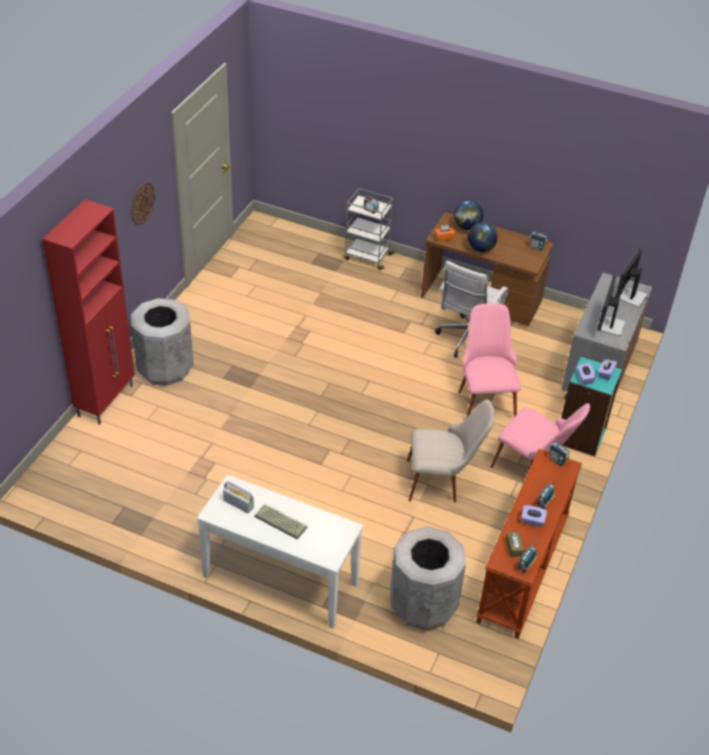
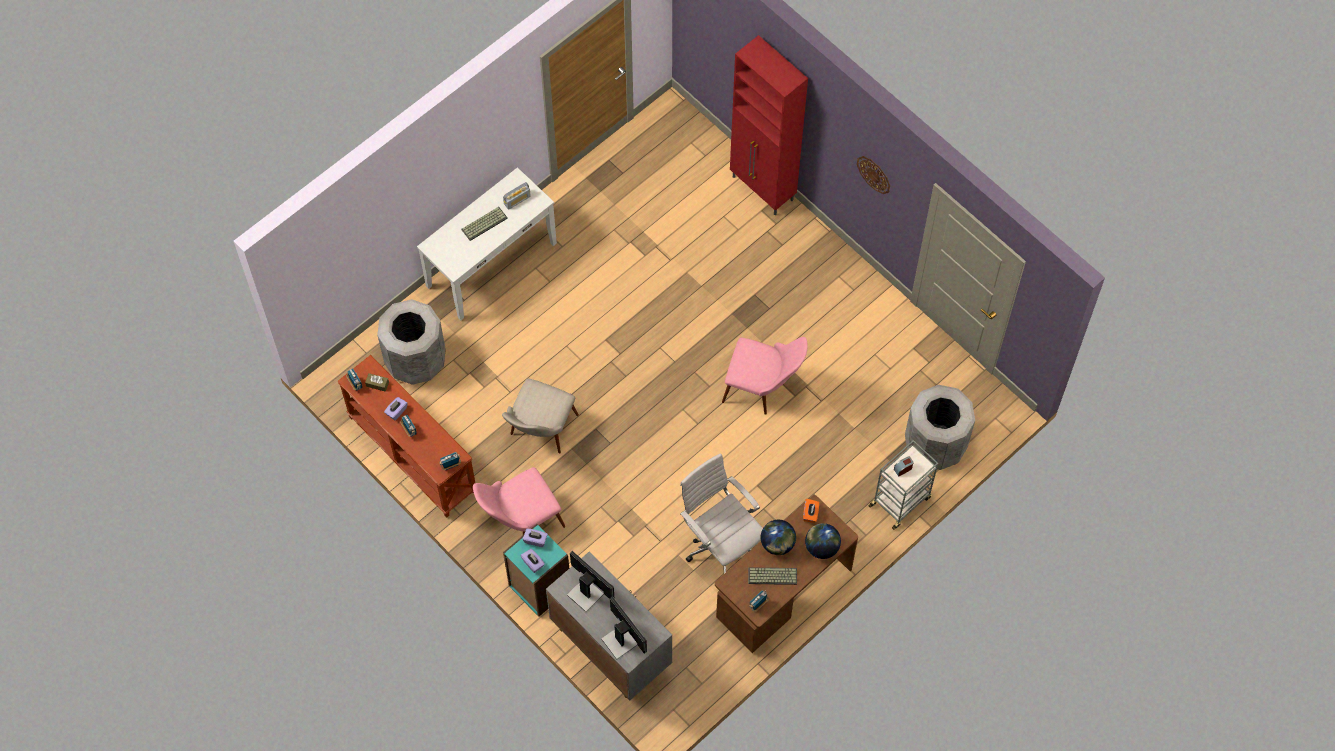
camera: 115 degrees right, 20 degrees up
grey trash can [131,298,194,386] -> grey trash can moved to [905,385,975,470]
pink chair [458,303,521,417] -> pink chair moved to [722,337,808,415]
none -> keyboard [748,567,797,585]

